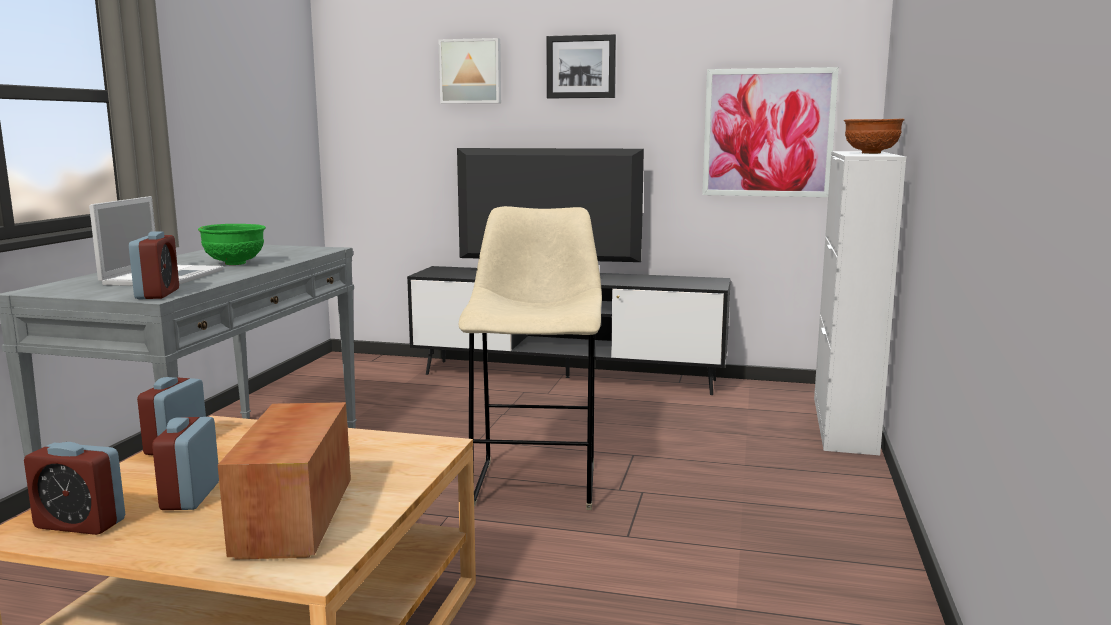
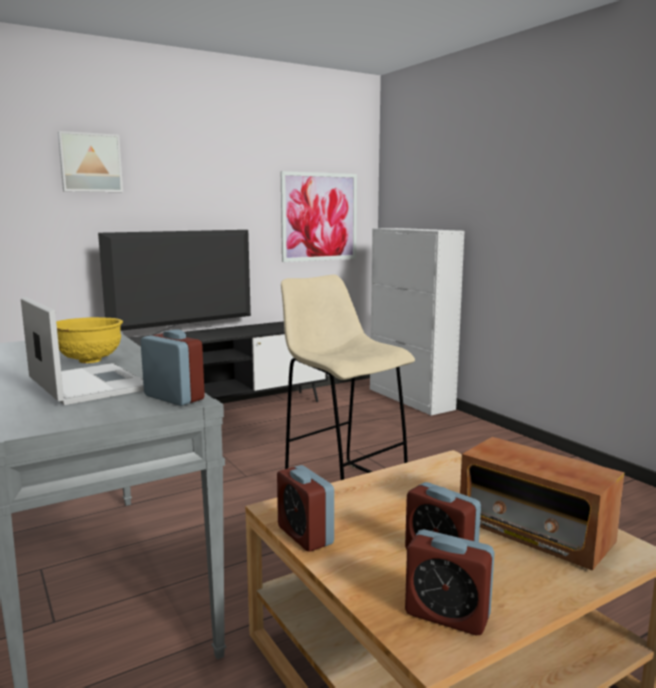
camera: 45 degrees left, 0 degrees up
alarm clock [24,442,125,535] -> alarm clock turned 60 degrees clockwise [405,529,495,635]
green bowl [198,224,266,265] -> yellow bowl [56,317,123,363]
picture [547,34,616,98] -> none
brown bowl [844,119,905,154] -> none

